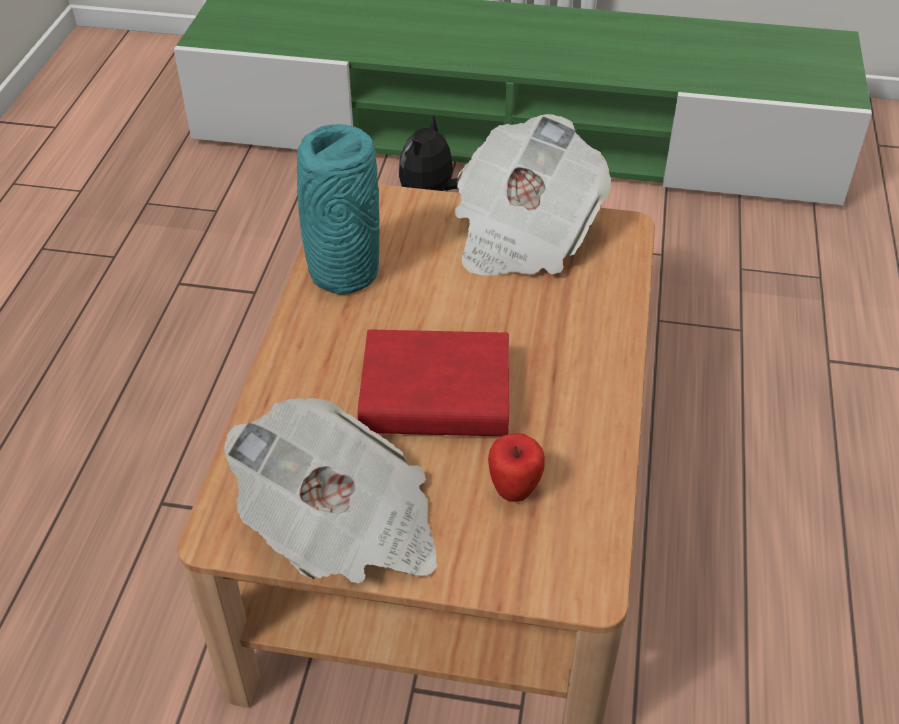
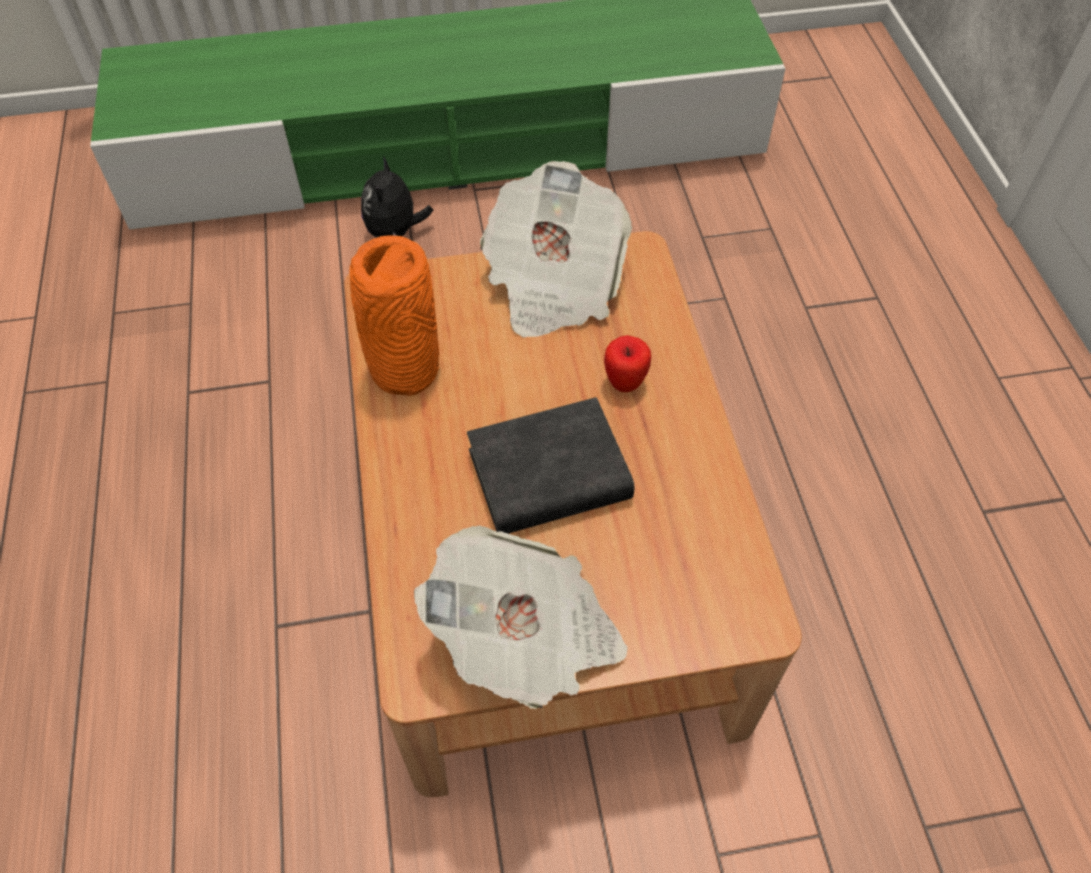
camera: 20 degrees left, 10 degrees up
turquoise vase [297,124,379,295] -> orange vase [349,235,439,396]
red book [358,329,509,436] -> black book [467,397,634,534]
apple [488,433,545,502] -> apple moved to [604,335,651,392]

